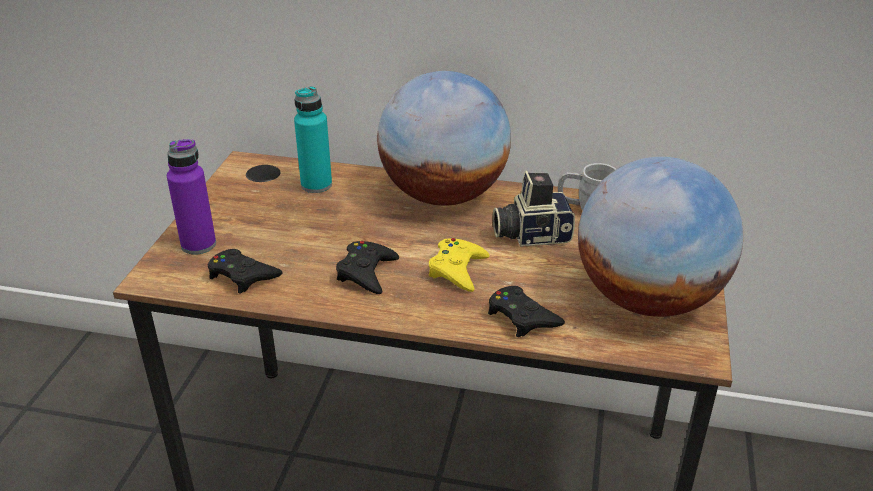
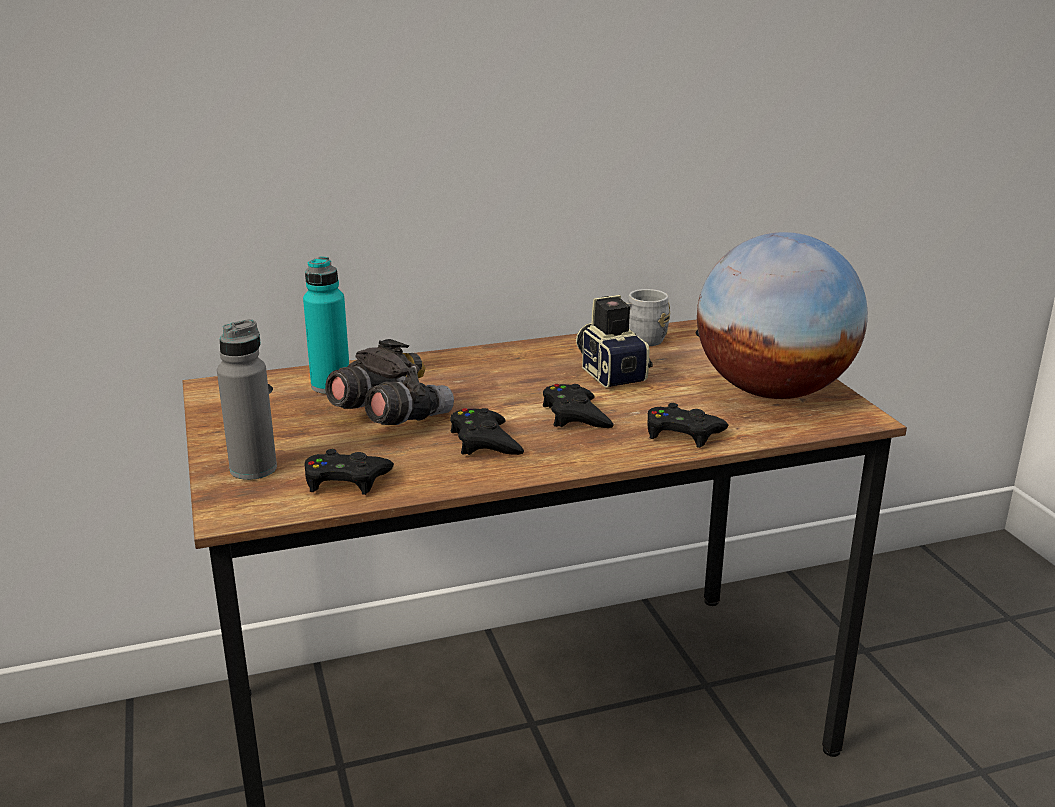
camera: 30 degrees left, 10 degrees down
purple bottle [167,139,216,255] -> grey bottle [217,319,277,480]
globe [377,71,511,206] -> none
yellow game controller [428,238,489,292] -> black game controller [543,384,614,428]
camera [493,171,575,247] -> camera turned 105 degrees clockwise [576,295,653,388]
none -> grey binoculars [325,339,454,425]

